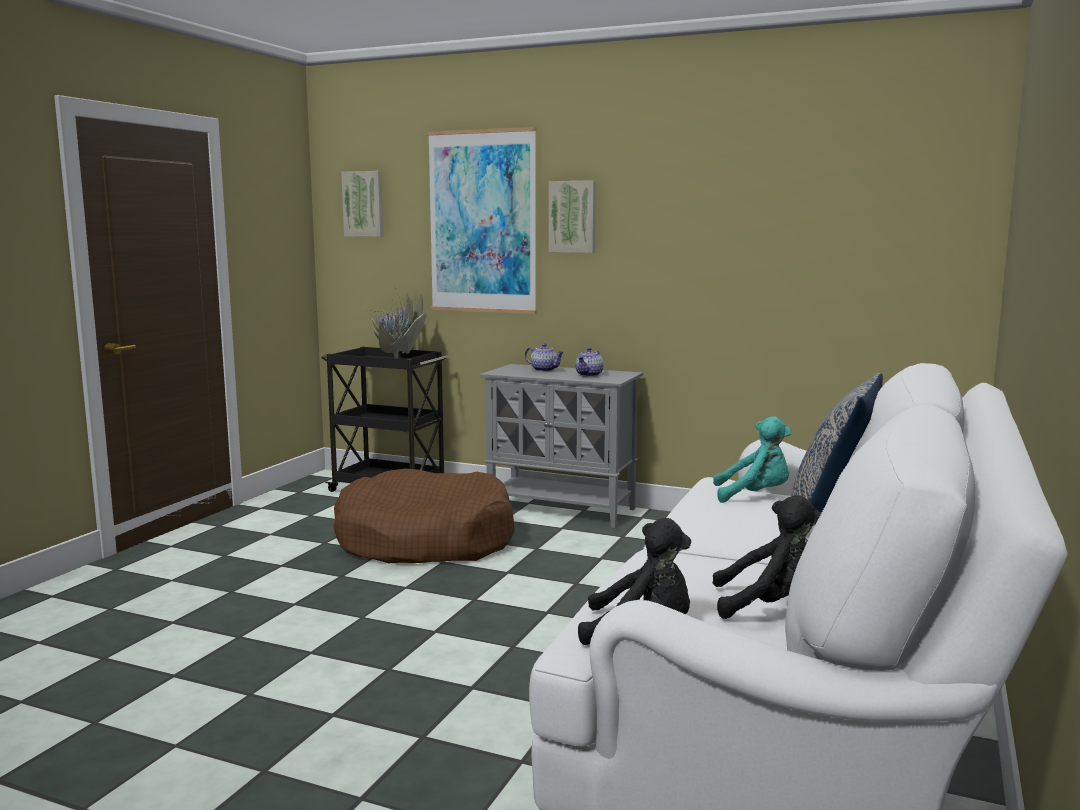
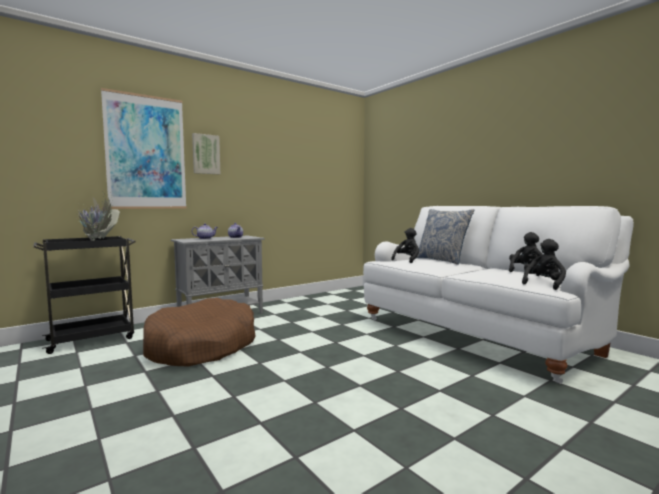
camera: 60 degrees left, 5 degrees down
picture [341,171,384,237] -> none
turquoise plush toy [713,416,792,503] -> black plush toy [391,228,419,263]

